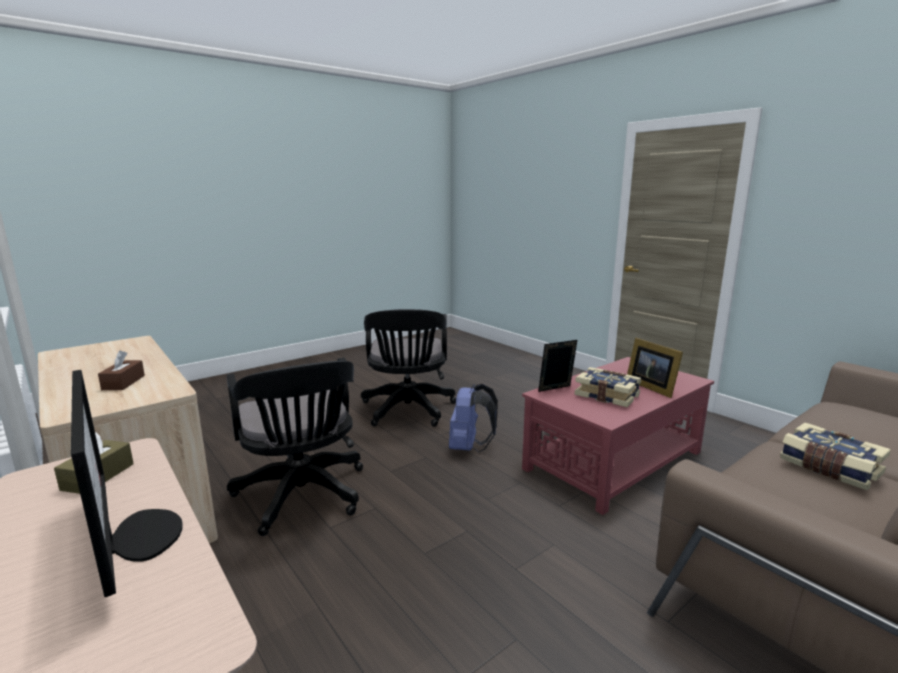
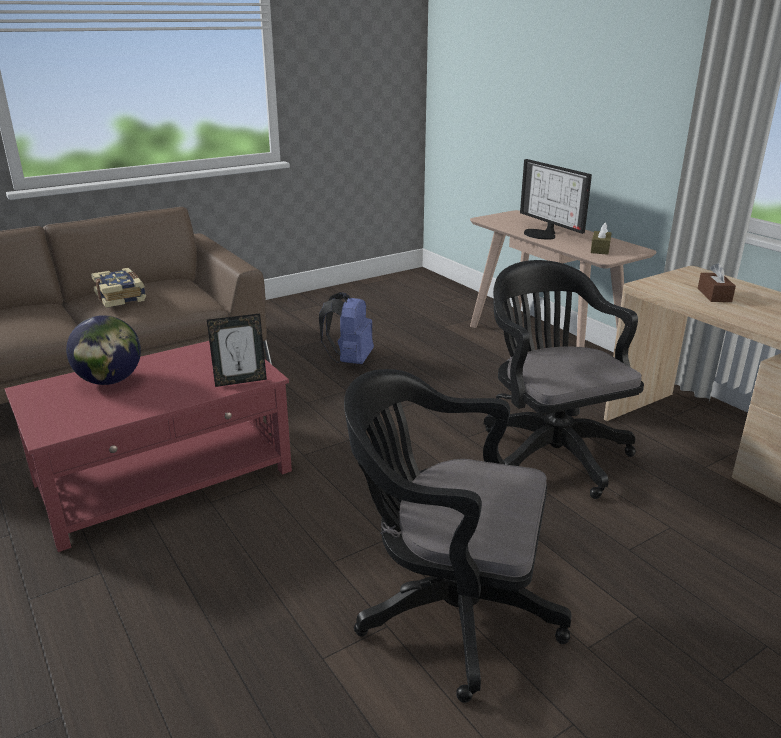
camera: 175 degrees left, 10 degrees up
black office chair [361,309,456,427] -> black office chair turned 75 degrees counterclockwise [344,369,571,703]
blue backpack [449,384,498,452] -> blue backpack moved to [319,292,374,364]
book [575,367,641,407] -> none
picture frame [627,338,683,398] -> globe [66,315,141,385]

